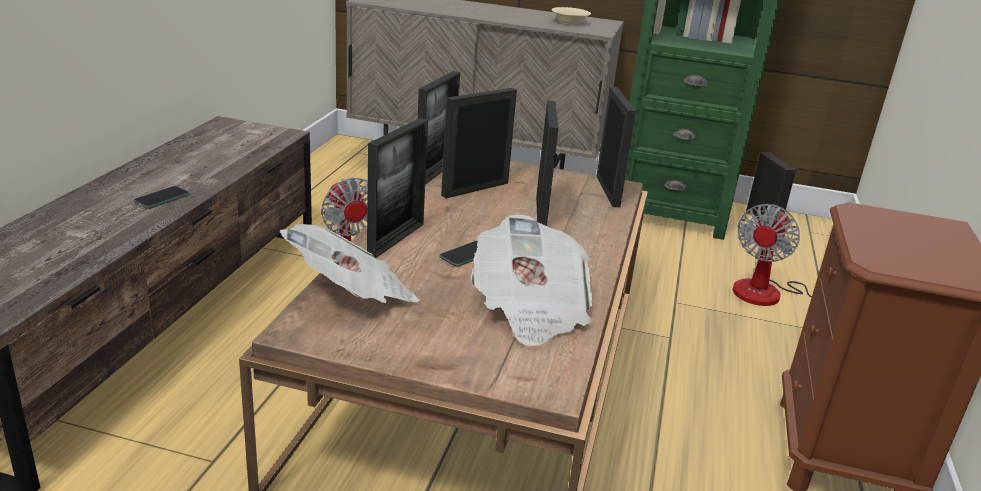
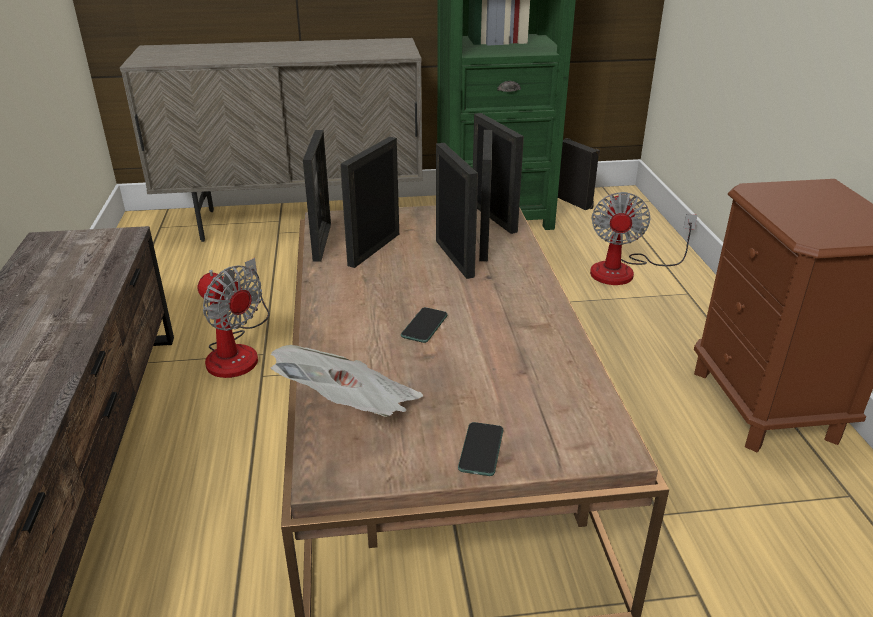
camera: 20 degrees left, 5 degrees up
phone [133,186,190,209] -> phone moved to [458,422,503,476]
picture frame [367,118,428,258] -> picture frame moved to [479,130,492,261]
newspaper [470,214,592,346] -> none
beige bowl [552,7,591,25] -> none

